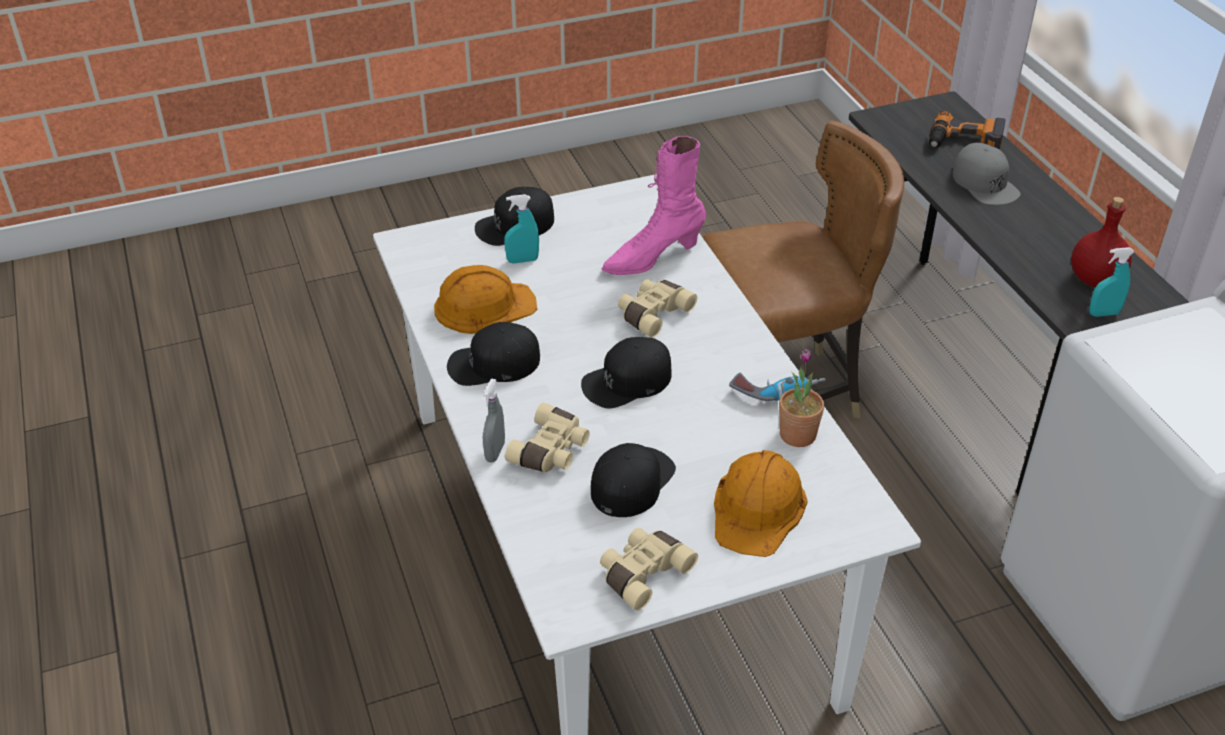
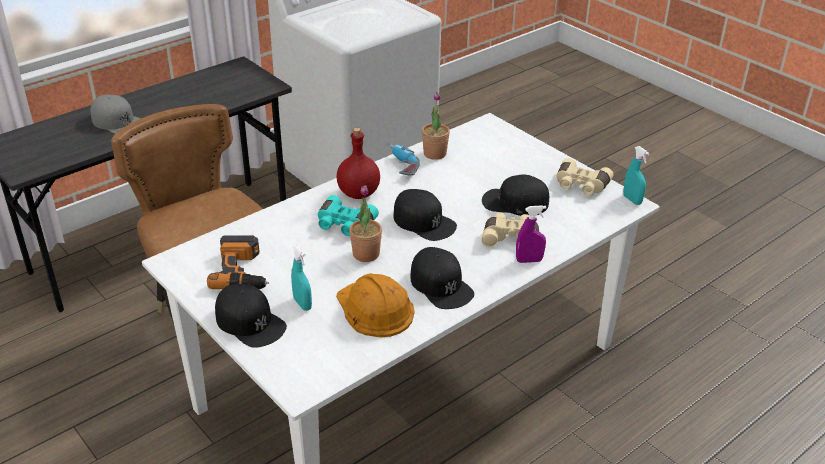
camera: 110 degrees left, 5 degrees down
grey spray bottle [483,379,505,462] -> purple spray bottle [516,205,546,263]
pink boot [602,136,706,275] -> none
beige binoculars [618,279,697,338] -> turquoise binoculars [318,195,379,236]
orange hard hat [714,450,808,557] -> none
power drill [929,110,1006,150] -> power drill moved to [207,236,269,289]
grey cap [953,143,1021,205] -> grey cap turned 75 degrees clockwise [90,95,141,134]
red bottle [1071,197,1132,287] -> red bottle moved to [337,128,380,199]
turquoise spray bottle [1089,247,1134,317] -> turquoise spray bottle moved to [623,146,649,205]
none -> potted plant [349,185,382,262]

